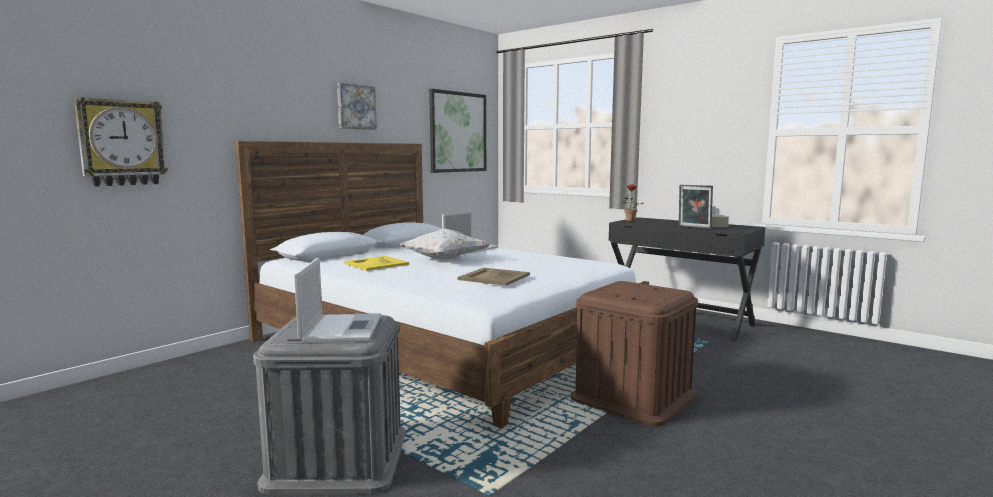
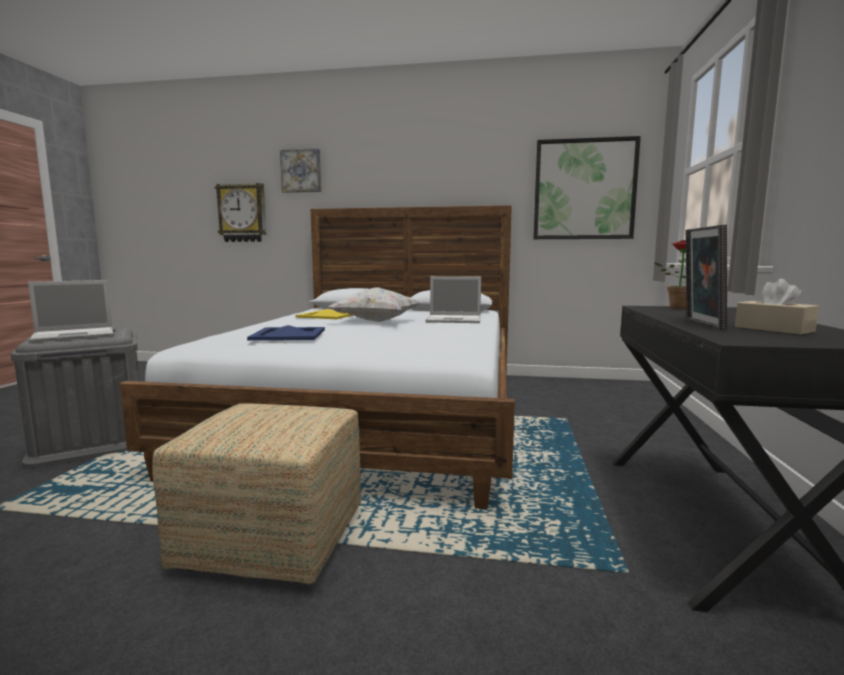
camera: 60 degrees right, 0 degrees up
picture [337,83,377,130] -> picture moved to [280,148,321,193]
beige tray [457,268,530,286] -> blue tray [247,325,325,340]
brown storage box [571,281,698,427] -> ottoman [152,403,361,585]

